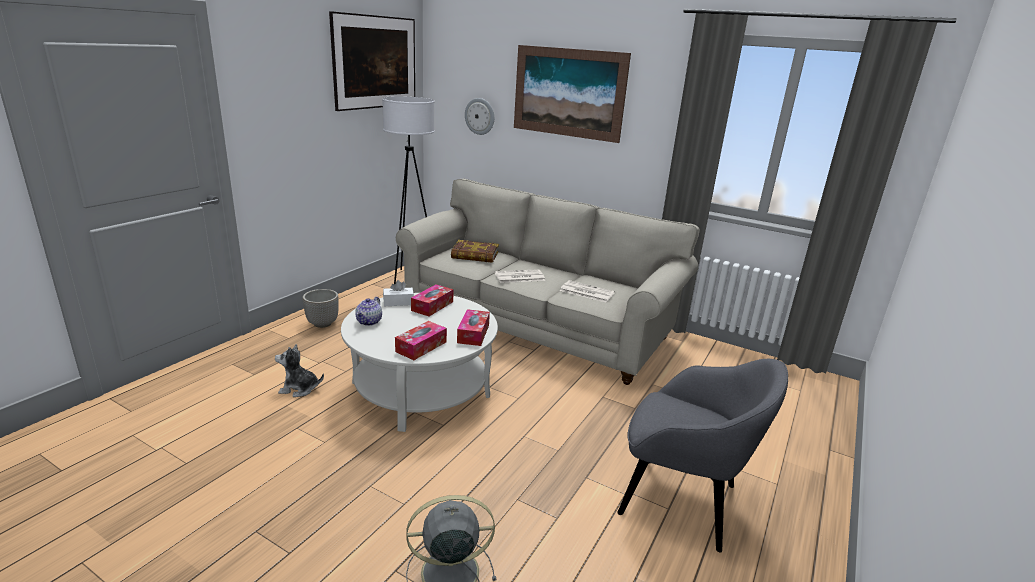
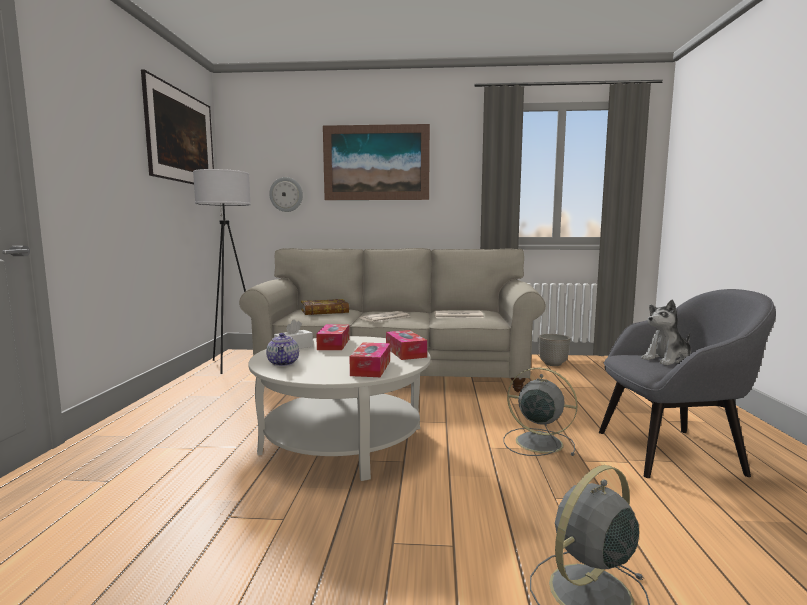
camera: 25 degrees left, 15 degrees down
plush toy [275,344,324,397] -> plush toy moved to [641,300,691,365]
planter [303,289,339,328] -> planter moved to [539,334,570,366]
none -> grey fan [504,368,578,456]

